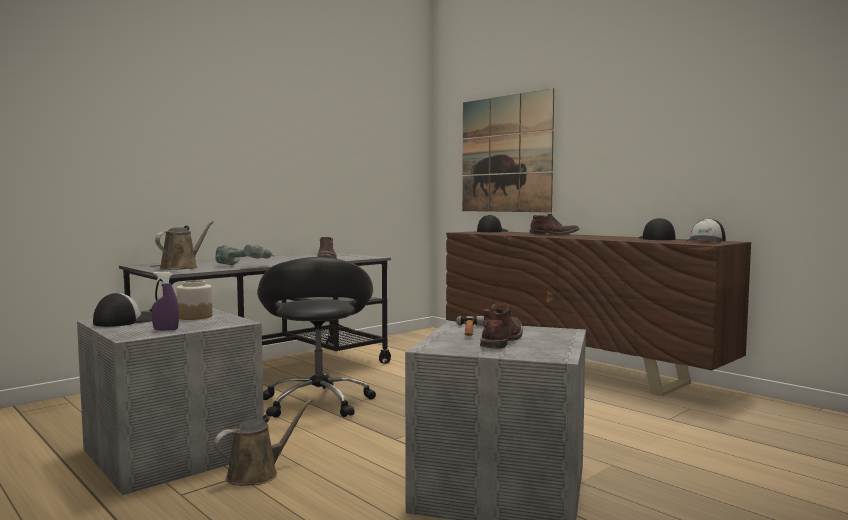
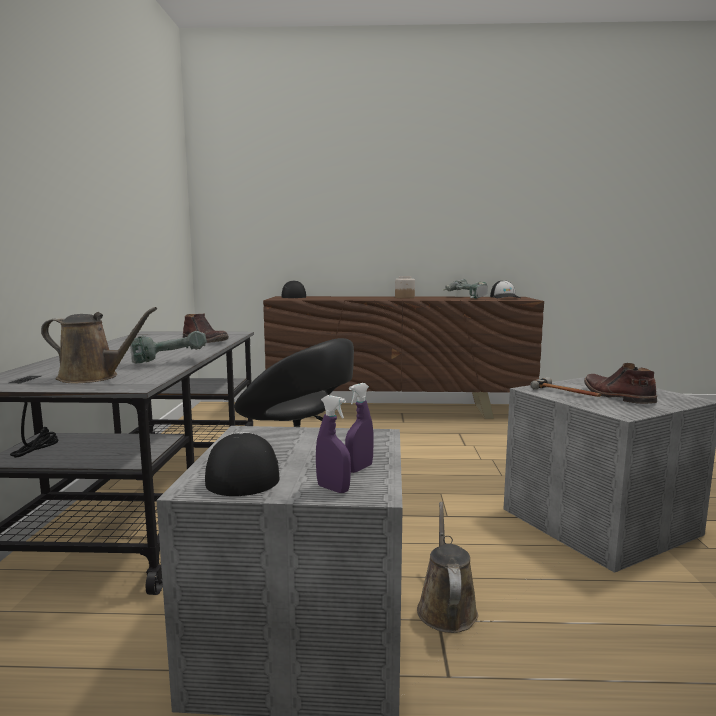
camera: 45 degrees left, 5 degrees up
brown watering can [155,221,214,270] -> brown watering can turned 120 degrees clockwise [41,307,157,383]
jar [177,280,212,320] -> jar moved to [395,276,415,298]
picture [462,88,554,212] -> none
brown boot [529,214,579,235] -> none
cap [638,218,675,240] -> power drill [443,279,488,299]
none -> purple spray bottle [316,395,351,493]

